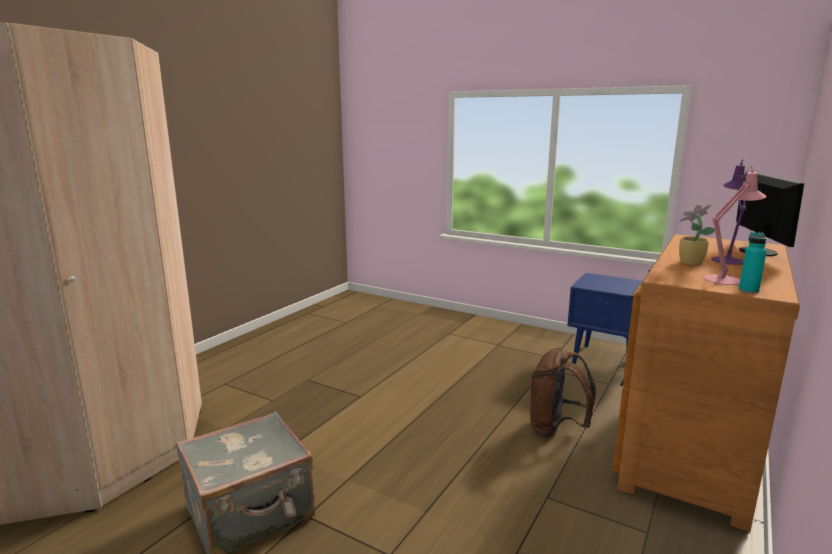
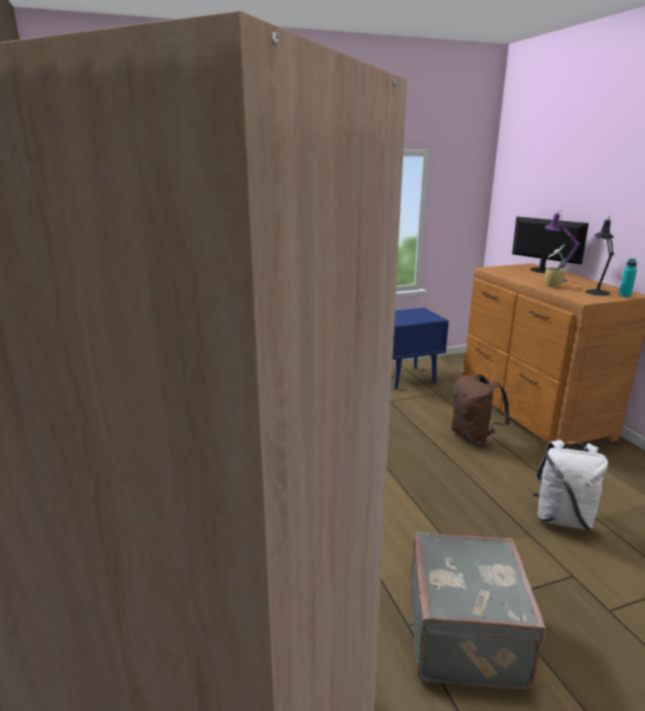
camera: 50 degrees left, 5 degrees up
pink table lamp [704,166,767,285] -> black table lamp [585,216,614,296]
none -> white backpack [533,440,608,530]

